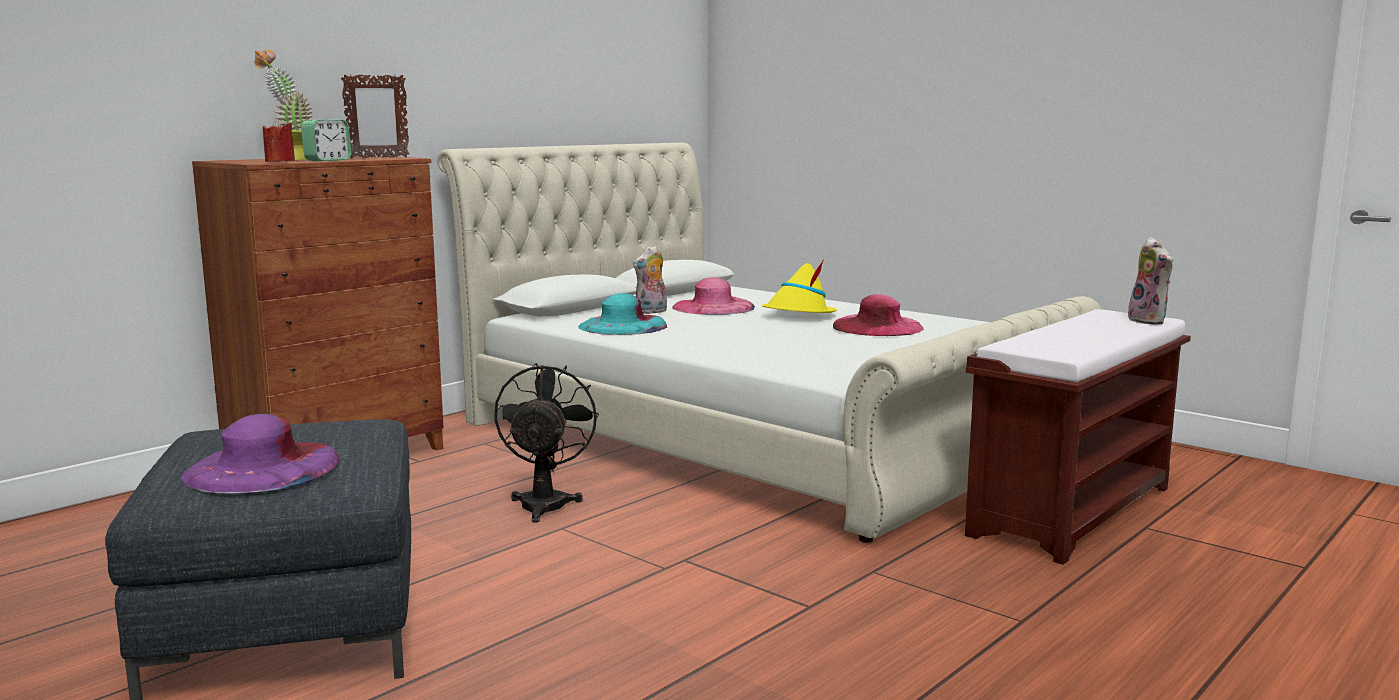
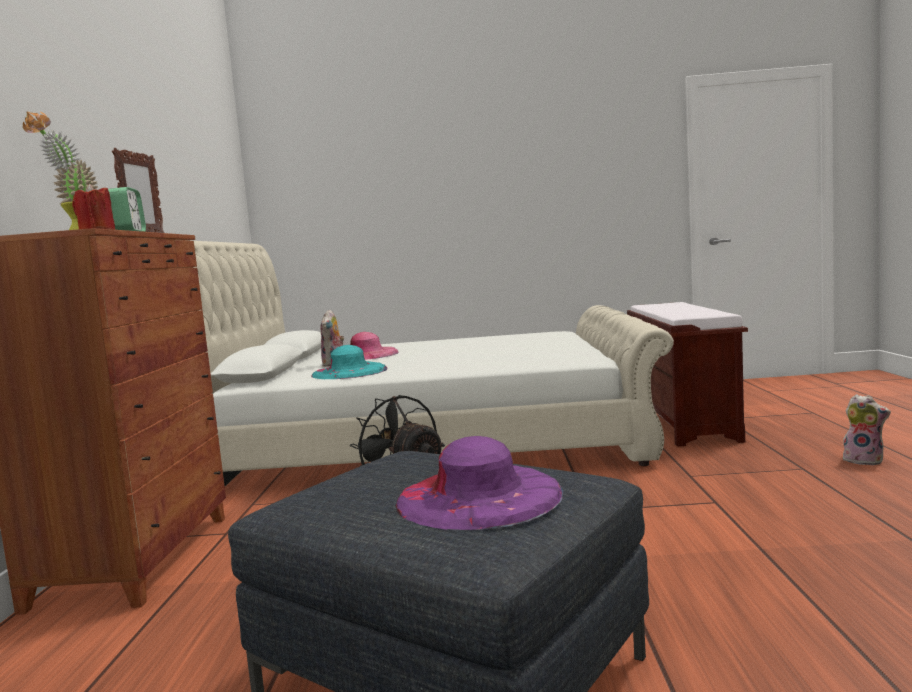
camera: 40 degrees left, 5 degrees down
yellow hat [762,259,837,313] -> none
pink hat [833,294,924,336] -> none
plush toy [1128,237,1173,325] -> plush toy moved to [841,394,891,466]

